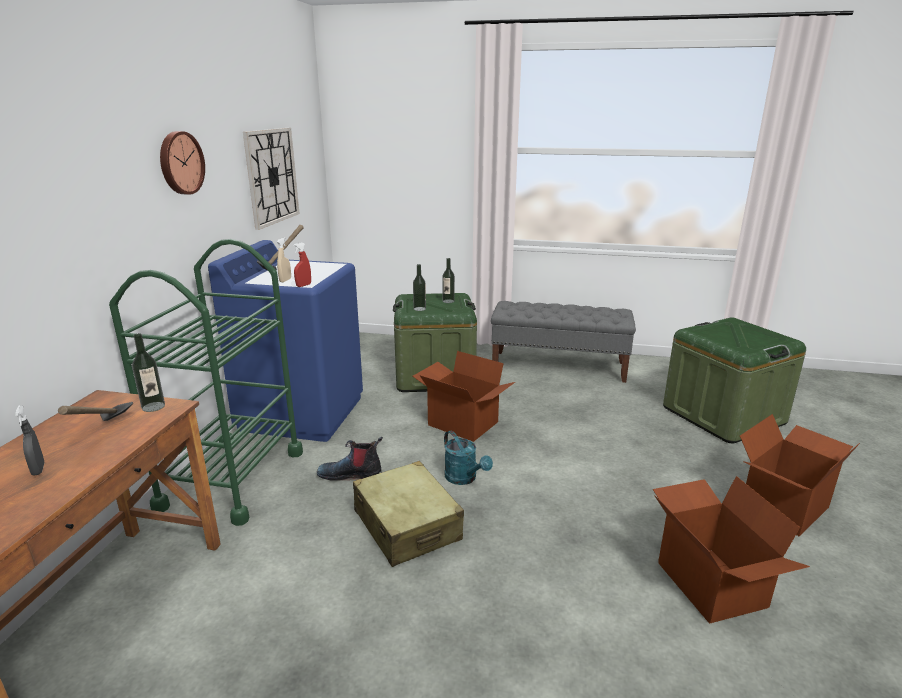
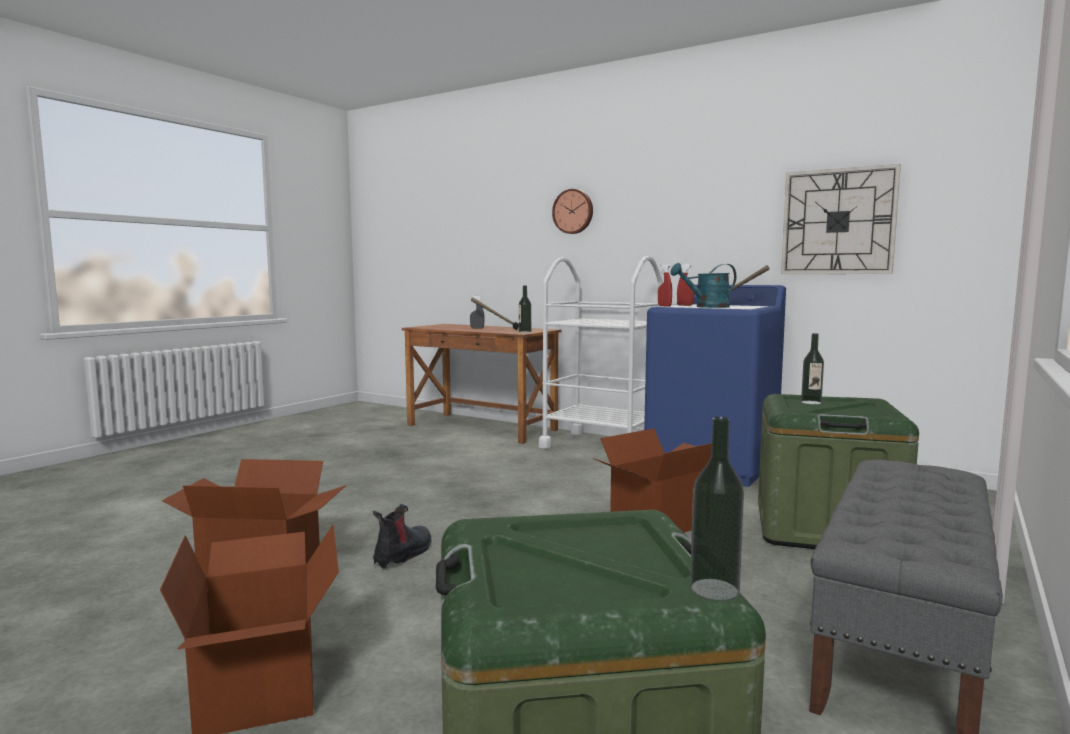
camera: 110 degrees right, 15 degrees down
green cart [109,239,303,526] -> white cart [539,256,663,449]
wall clock [160,131,205,195] -> wall clock moved to [552,189,593,234]
beige spray bottle [277,237,291,282] -> red spray bottle [677,264,694,306]
boot [317,437,383,481] -> boot moved to [373,504,432,569]
beige suitcase [353,461,464,567] -> none
bottle [442,258,455,303] -> bottle moved to [690,417,744,601]
turquoise watering can [444,431,493,485] -> turquoise watering can moved to [670,263,736,308]

